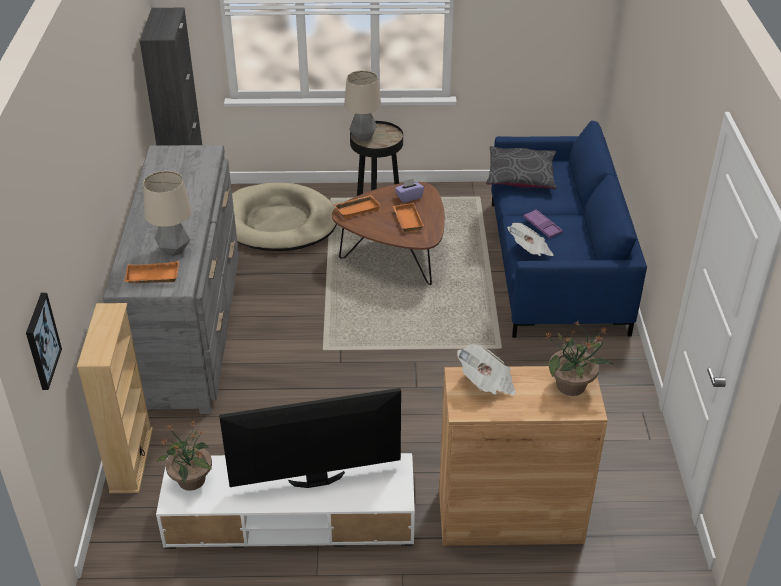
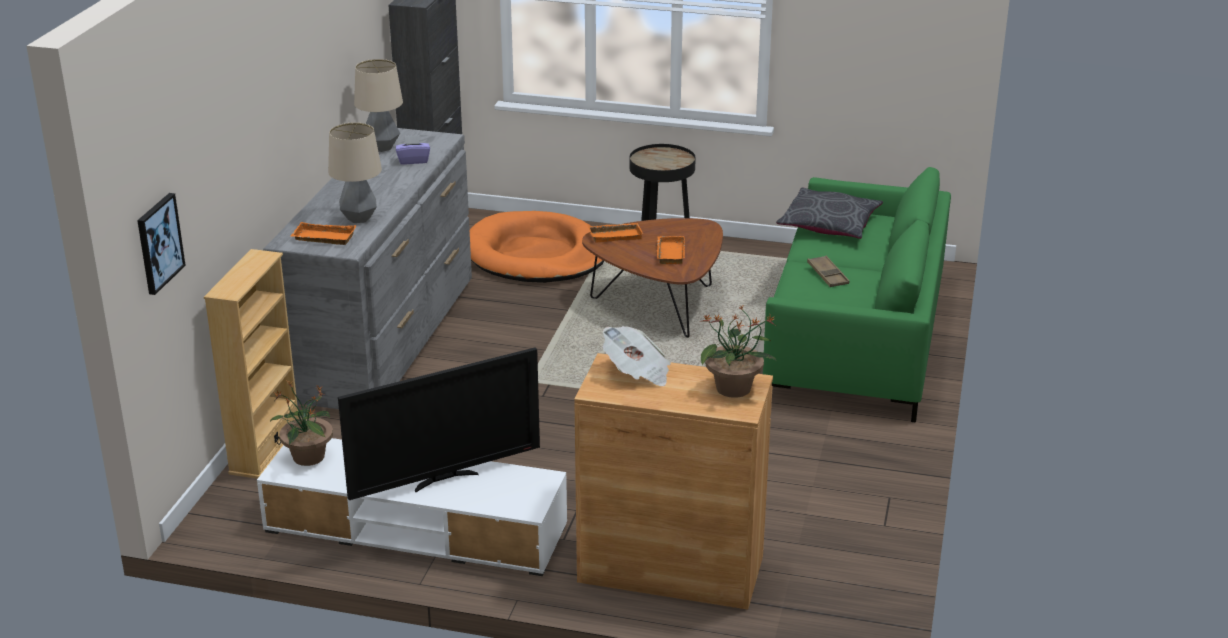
camera: 15 degrees right, 10 degrees down
television [219,388,401,488] -> television turned 150 degrees clockwise [338,347,540,500]
beige dog bed [232,183,337,251] -> orange dog bed [470,211,604,283]
table lamp [344,71,381,141] -> table lamp moved to [354,59,403,152]
purple tissue box [395,178,424,203] -> purple tissue box moved to [396,135,430,165]
blue sofa [491,121,647,338] -> green sofa [763,167,951,423]
newspaper [507,223,553,256] -> none
purple tray [524,209,563,238] -> brown tray [807,256,850,287]

